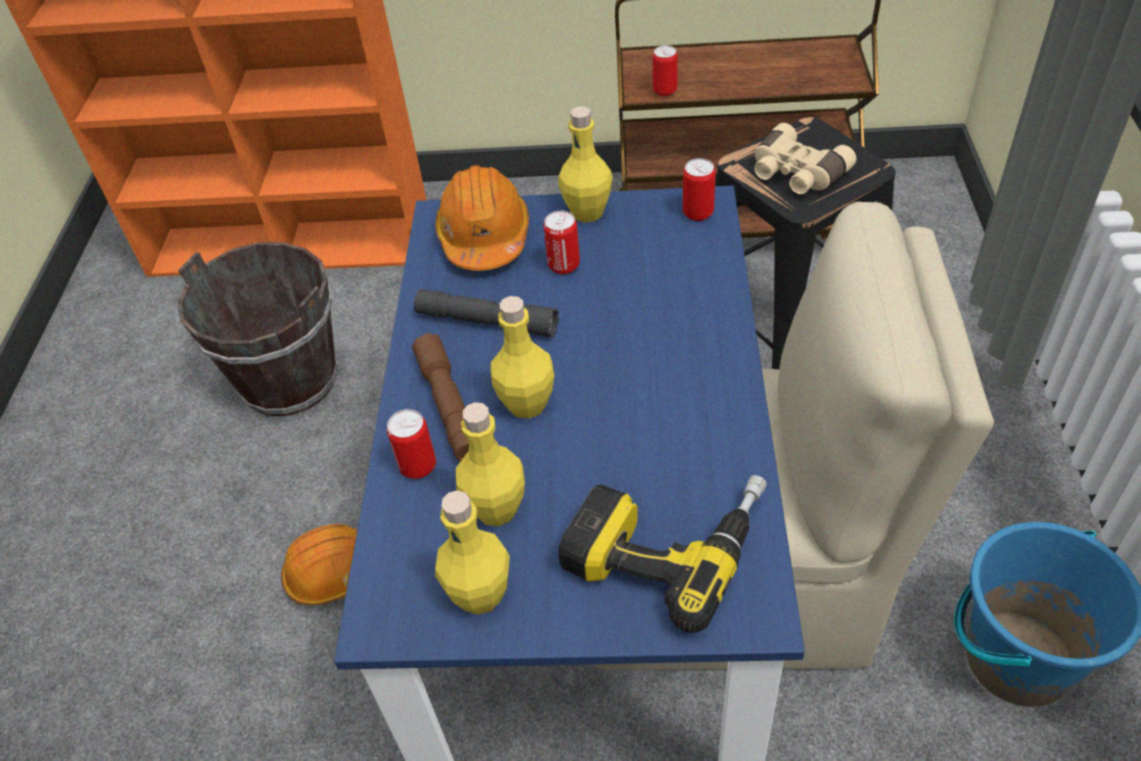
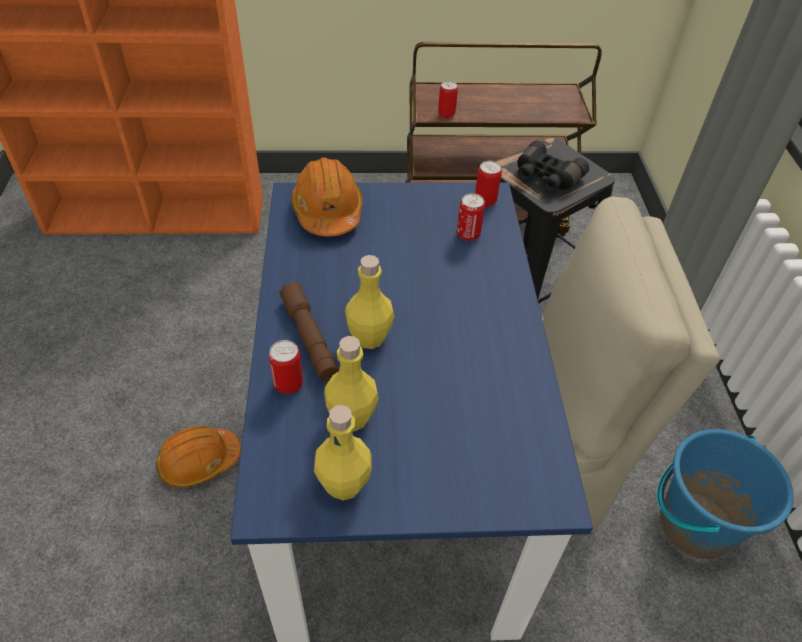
camera: 10 degrees left, 0 degrees up
brown bucket [177,242,338,416] -> none
grey flashlight [414,289,559,338] -> none
can [544,210,580,274] -> can moved to [457,193,485,241]
yellow bottle [558,106,613,222] -> none
power drill [558,475,767,633] -> none
beige binoculars [754,123,856,194] -> black binoculars [517,140,589,192]

